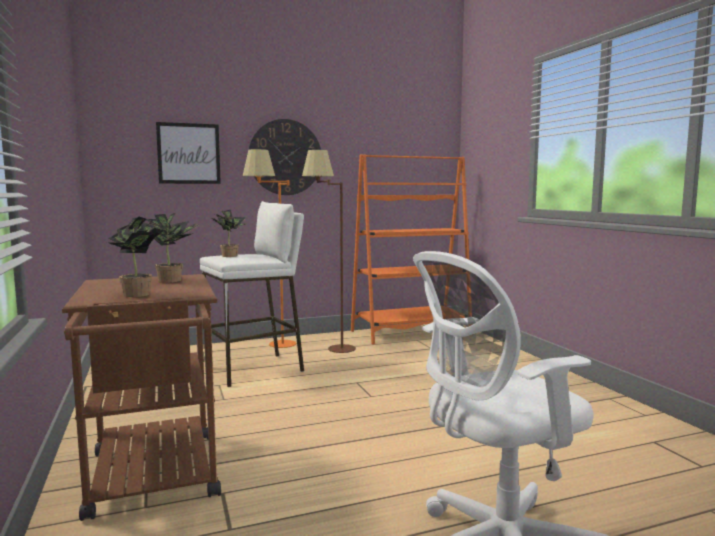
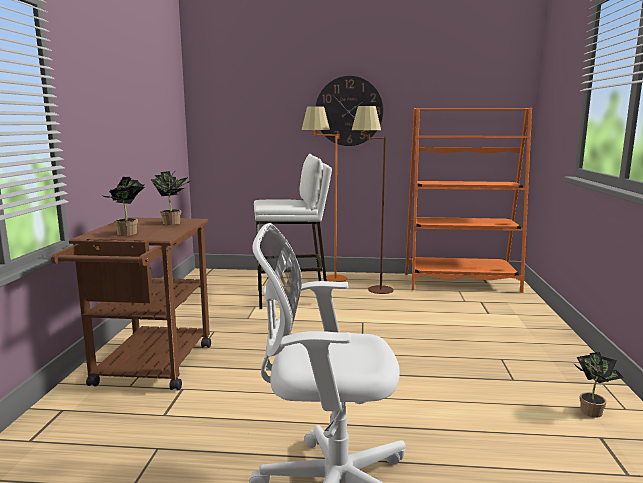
camera: 25 degrees right, 5 degrees up
picture [156,122,221,184] -> none
potted plant [212,209,246,257] -> potted plant moved to [575,352,624,418]

